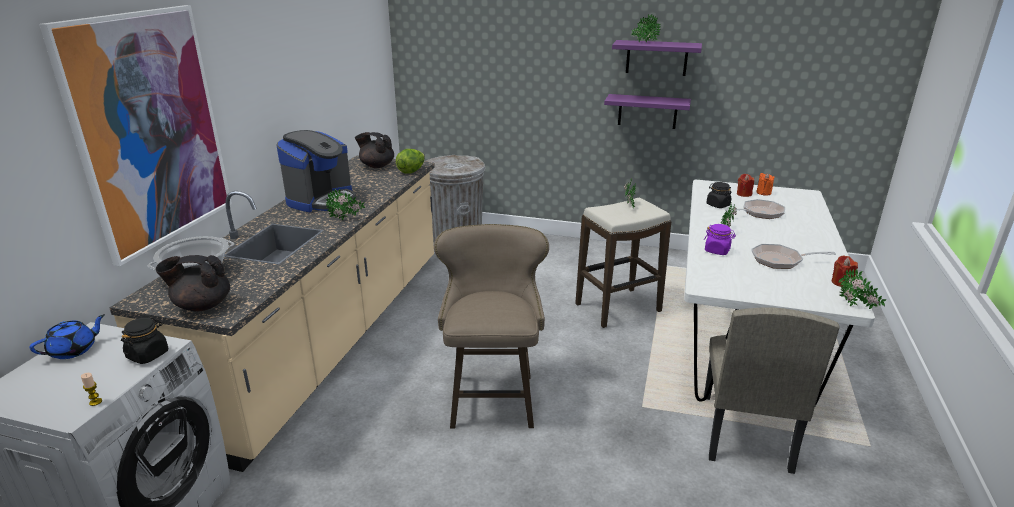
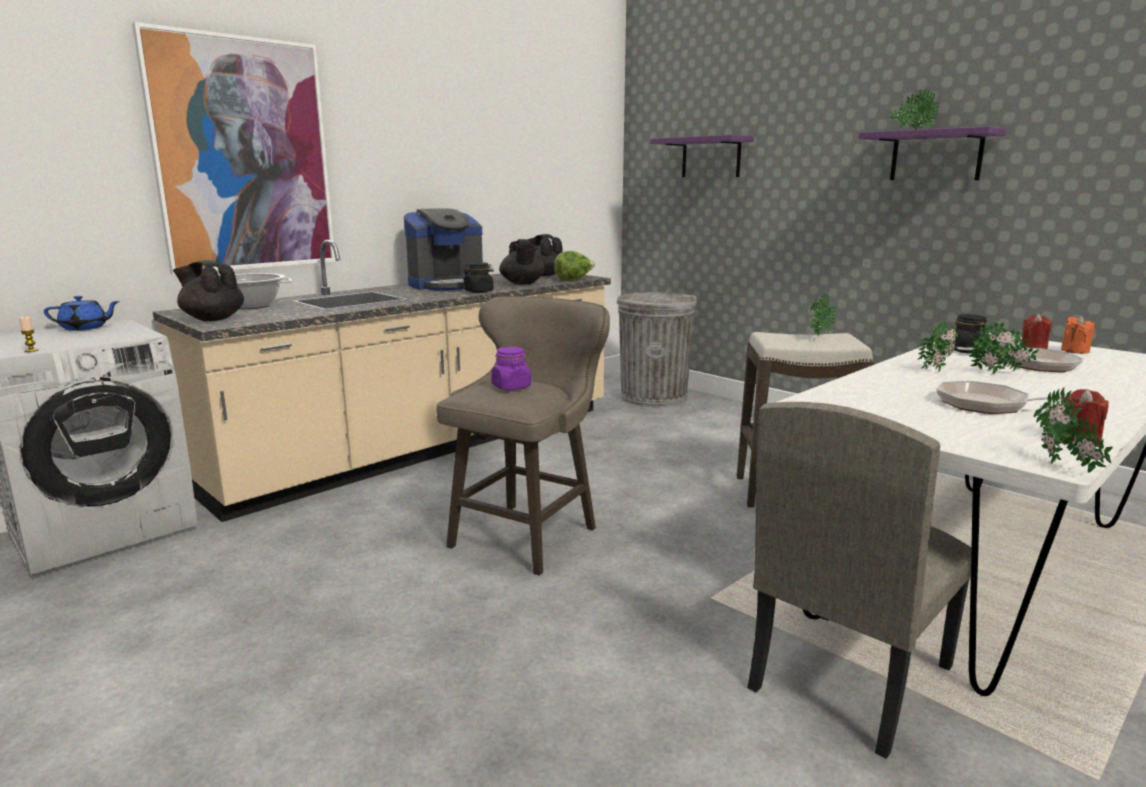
camera: 30 degrees right, 10 degrees down
black jar [121,318,168,364] -> black jar moved to [463,262,494,293]
potted plant [326,189,365,221] -> potted plant moved to [969,321,1039,374]
purple shelf [604,94,691,129] -> purple shelf moved to [651,135,754,177]
purple jar [704,224,736,255] -> purple jar moved to [491,347,531,390]
none -> black teapot [499,239,545,285]

